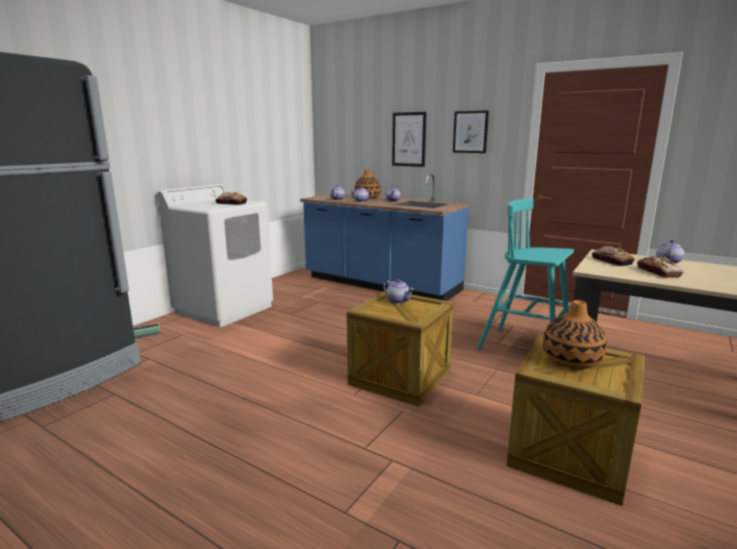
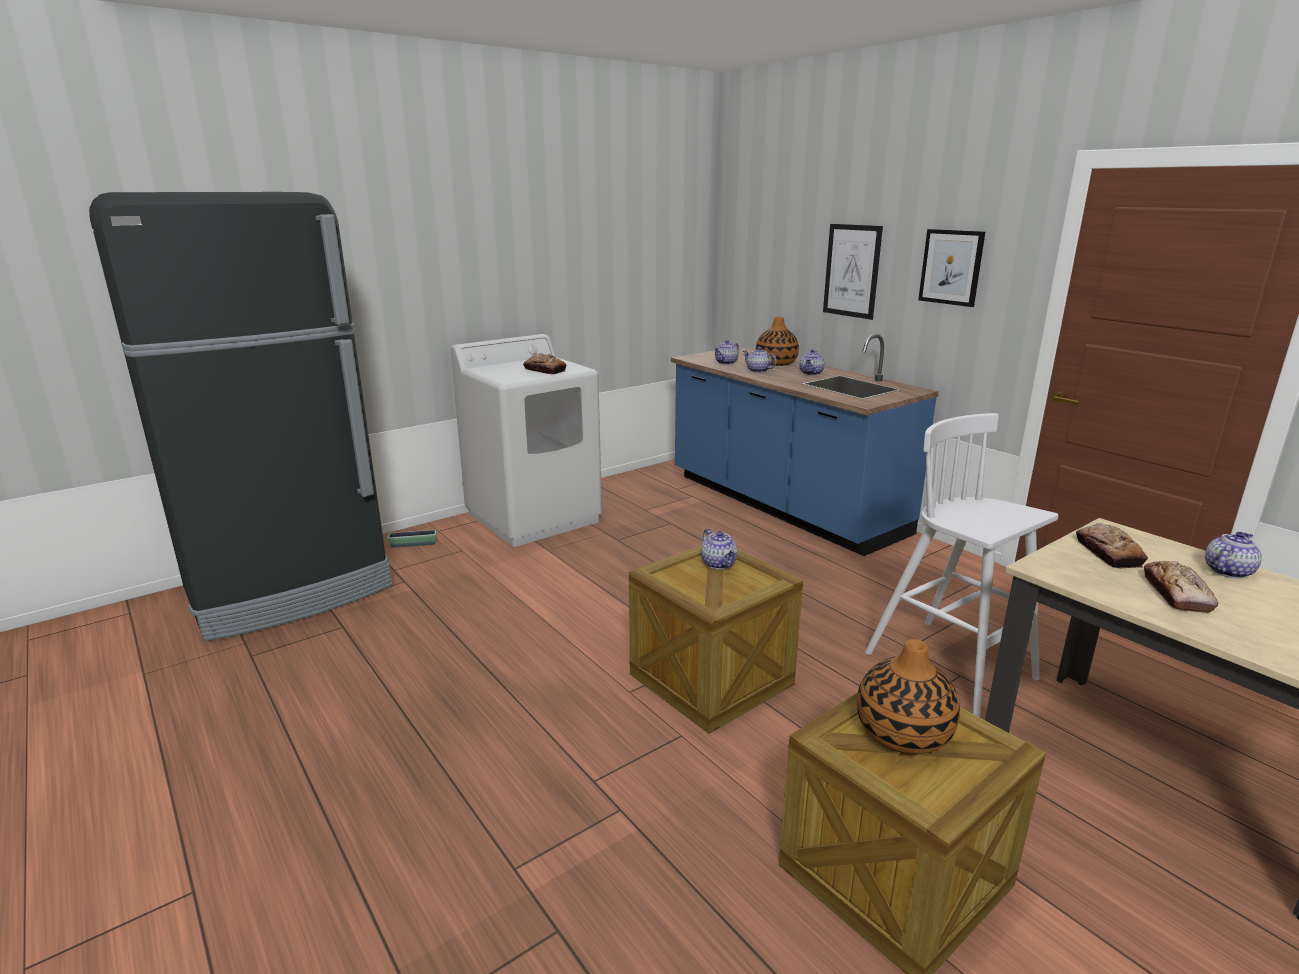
camera: 20 degrees right, 5 degrees up
turquoise stool [477,198,574,350] -> white stool [865,413,1059,717]

